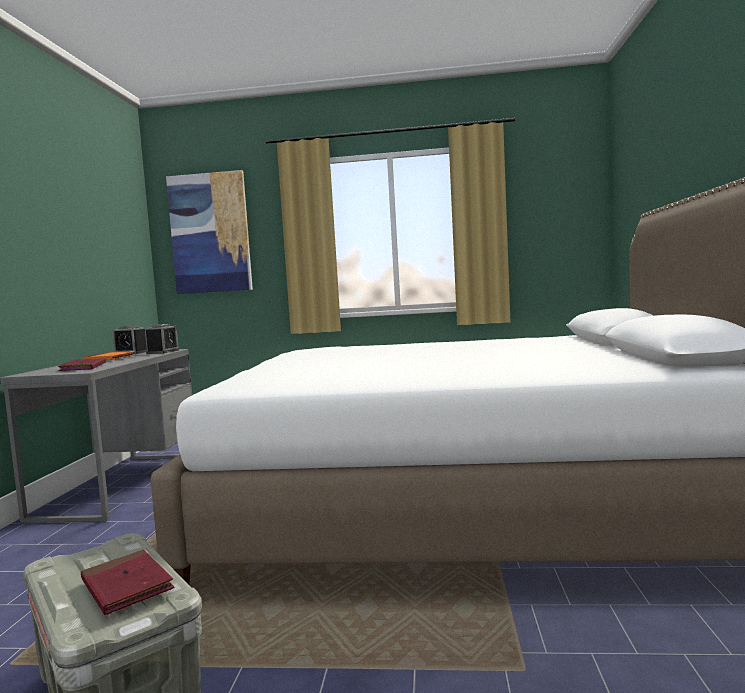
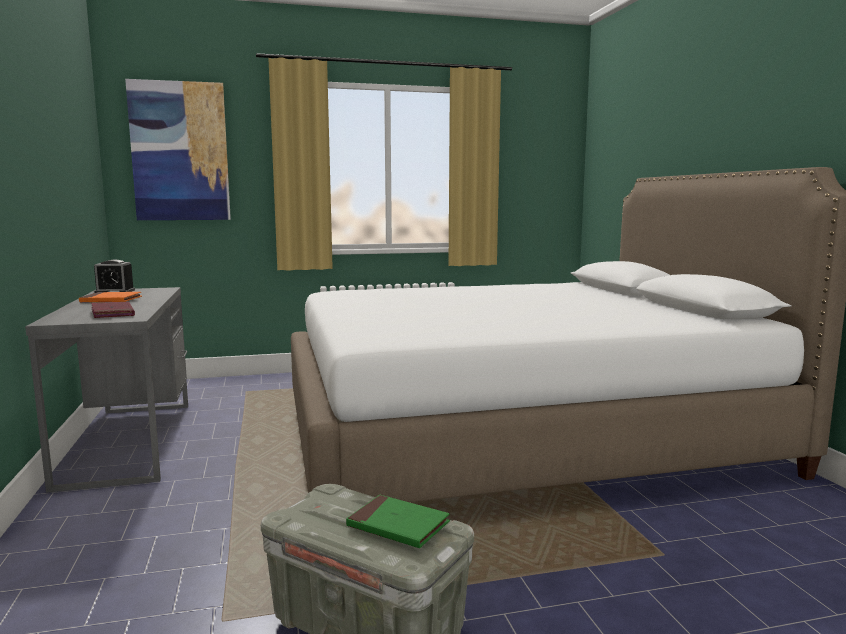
camera: 20 degrees left, 5 degrees up
red book [81,549,174,615] -> green book [346,495,450,548]
alarm clock [145,324,179,354] -> none

